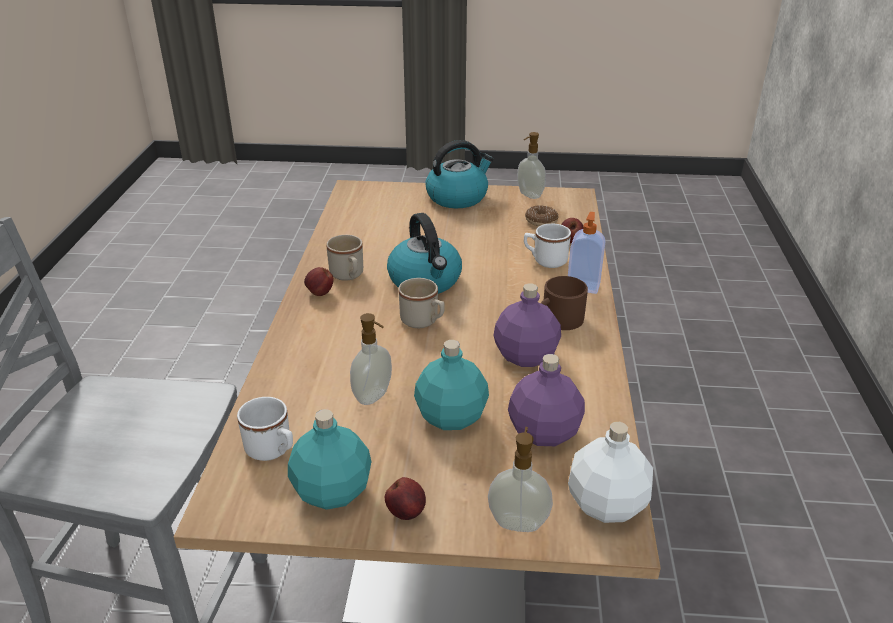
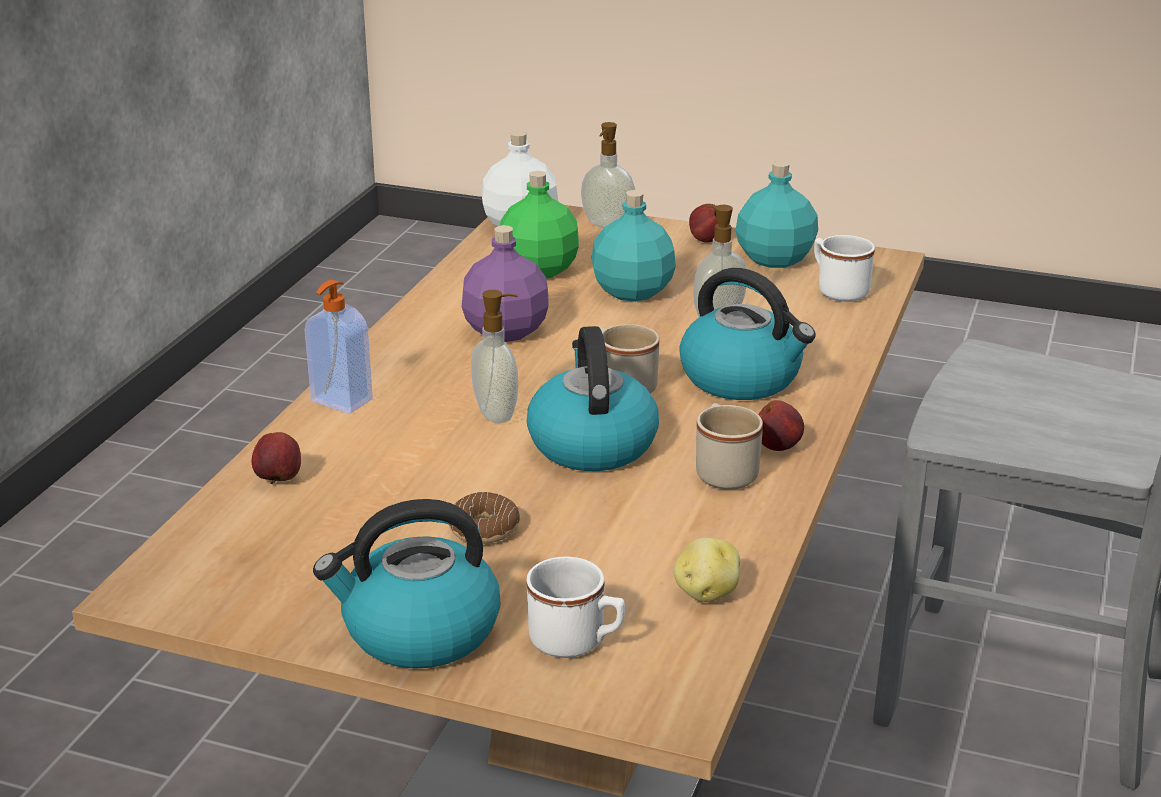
camera: 165 degrees left, 5 degrees down
purple bottle [508,354,585,446] -> green bottle [500,171,579,278]
soap dispenser [517,132,546,199] -> soap dispenser moved to [471,290,518,423]
white mug [524,224,571,268] -> white mug moved to [527,557,625,658]
donut [525,205,558,226] -> donut moved to [449,492,520,544]
brown mug [541,276,588,330] -> none
none -> potato [674,538,740,602]
none -> kettle [679,268,816,400]

